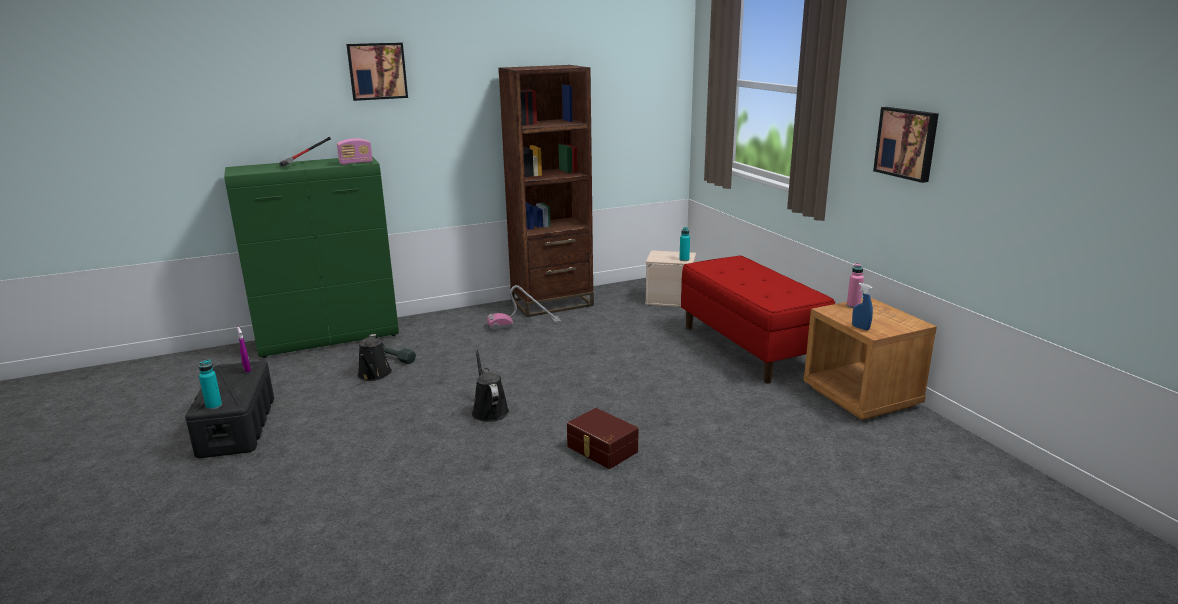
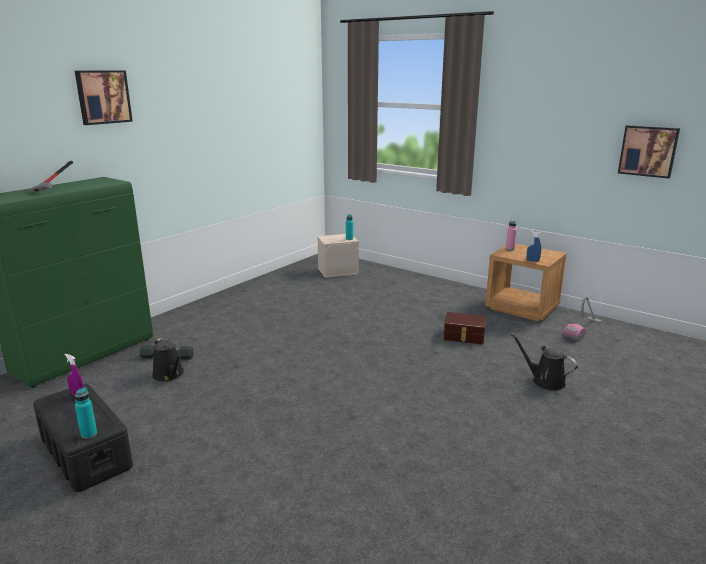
camera: 30 degrees left, 0 degrees up
radio [337,138,373,165] -> none
black watering can [472,349,509,422] -> black watering can moved to [511,334,578,391]
vacuum cleaner [487,285,561,331] -> vacuum cleaner moved to [563,296,602,341]
brown bookcase [498,65,594,317] -> none
brown storage box [567,408,639,469] -> brown storage box moved to [443,312,486,344]
red bench [681,256,835,384] -> none
picture [873,107,939,183] -> picture moved to [618,125,680,178]

